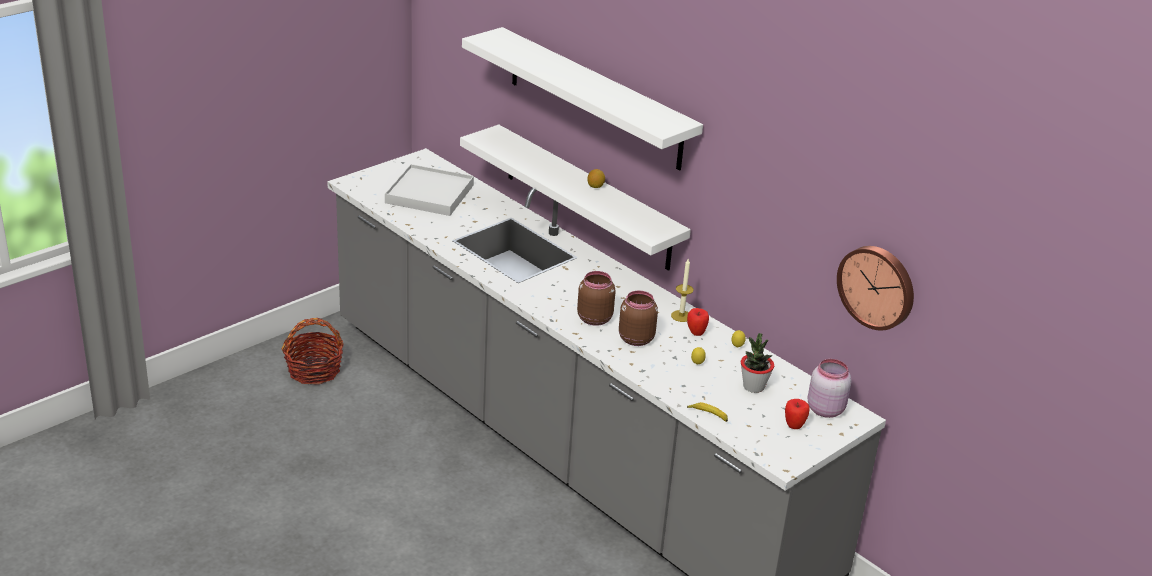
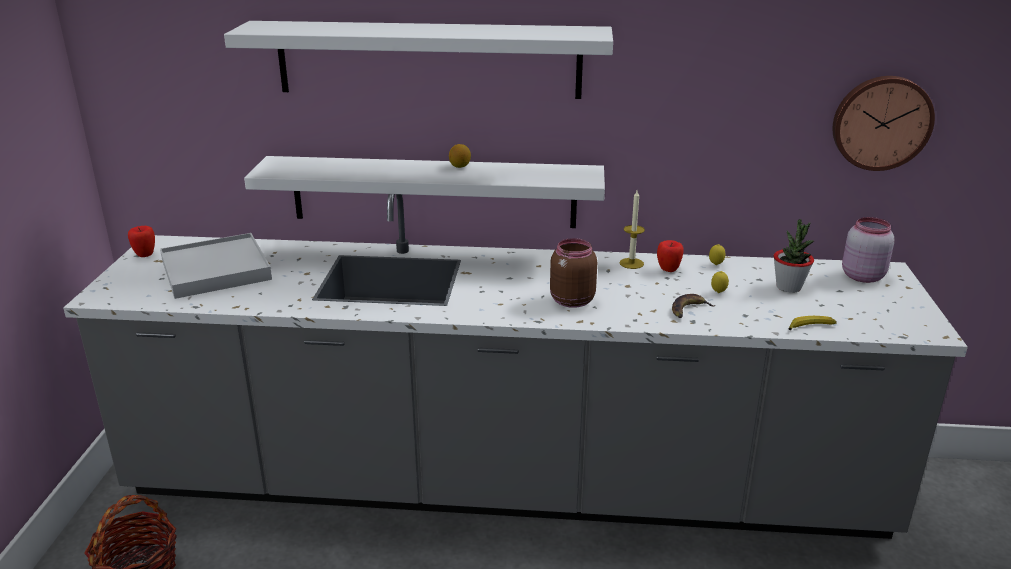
camera: 40 degrees left, 5 degrees down
brown jar [619,290,658,346] -> none
apple [785,399,810,429] -> apple moved to [128,226,155,257]
none -> banana [672,294,715,318]

